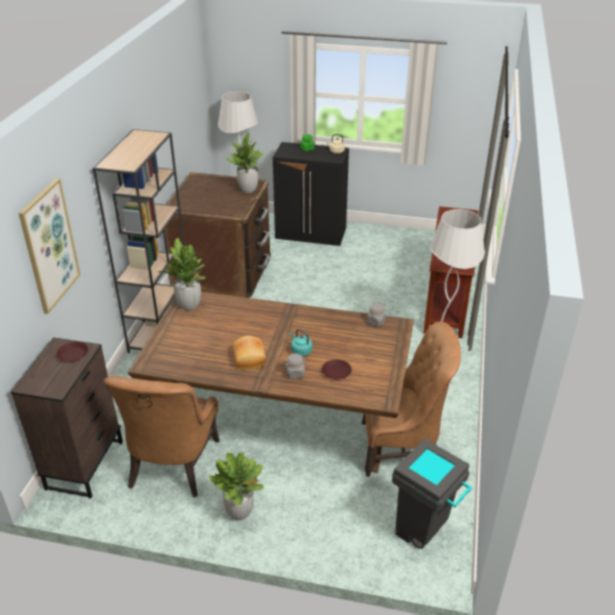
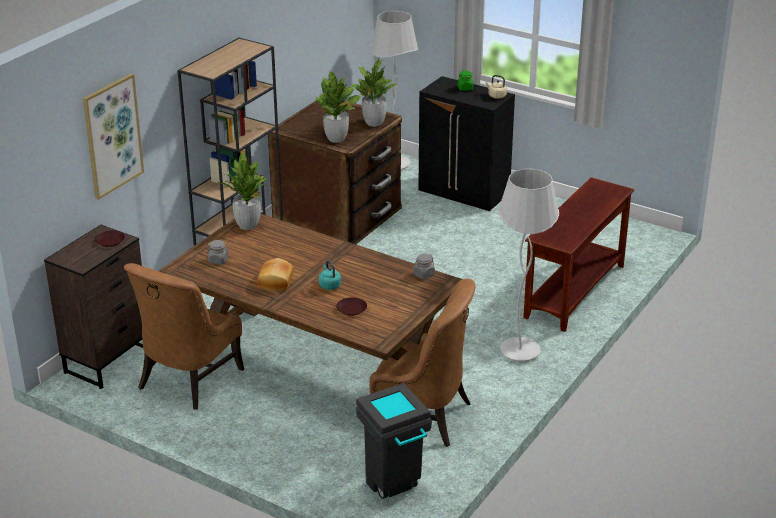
camera: 20 degrees right, 5 degrees down
potted plant [209,452,264,520] -> potted plant moved to [316,72,360,143]
grey jar [284,353,307,379] -> grey jar moved to [207,240,229,265]

